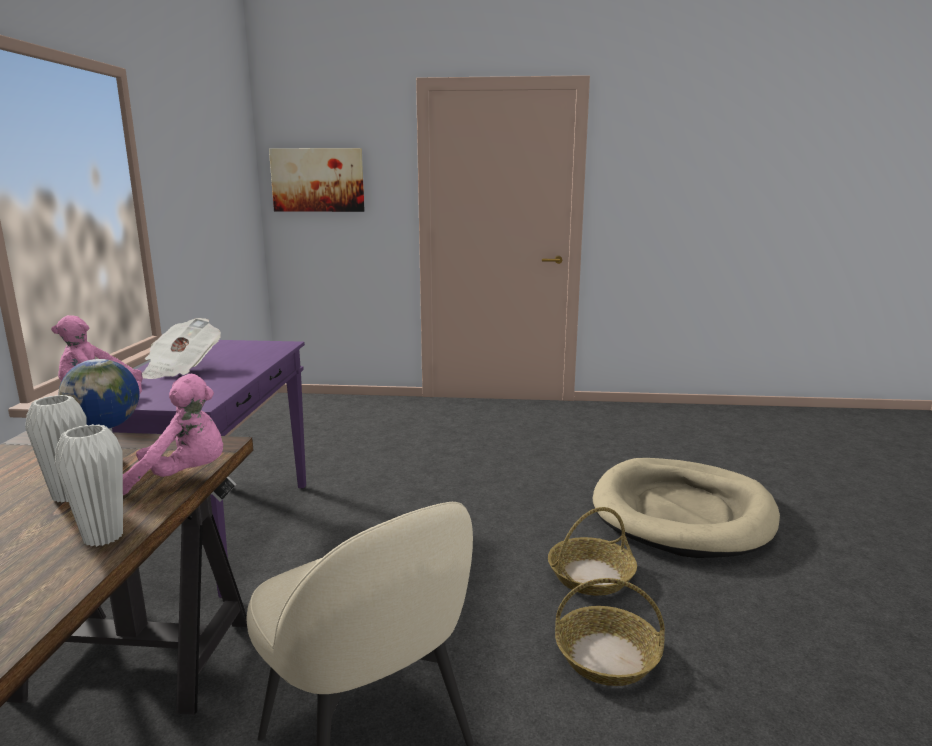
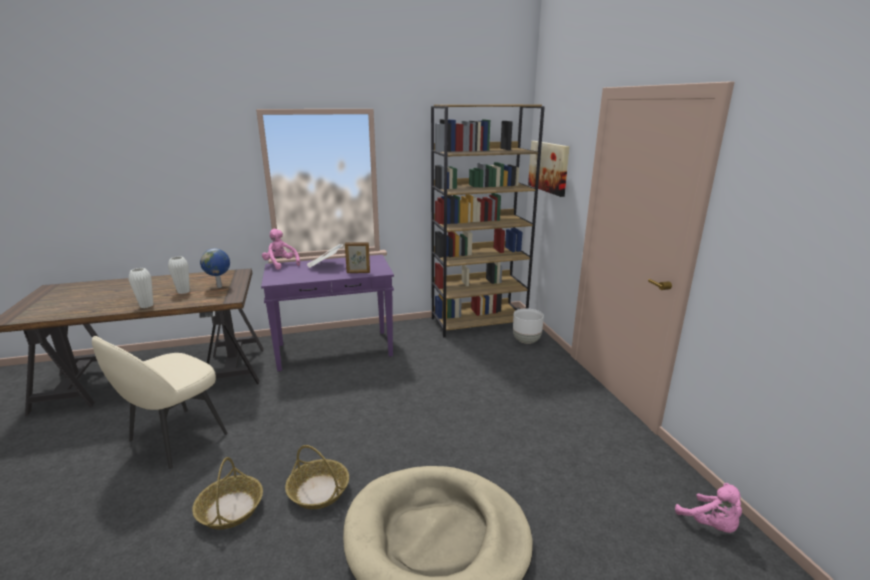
camera: 70 degrees right, 5 degrees up
pink plush toy [123,374,223,495] -> pink plush toy moved to [675,483,742,533]
none -> picture frame [345,242,370,273]
none -> brown bookcase [431,104,545,337]
none -> white planter [513,308,544,344]

